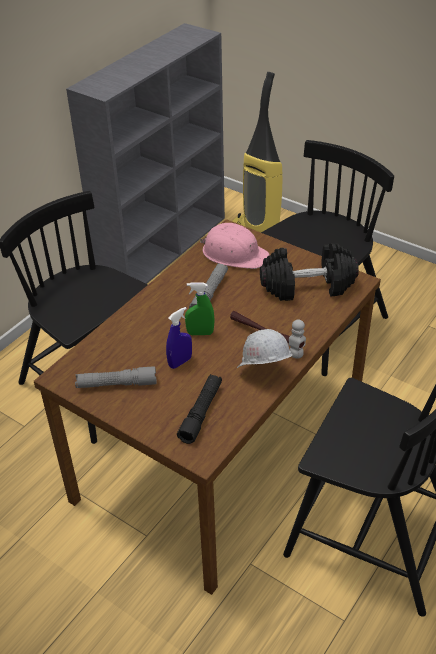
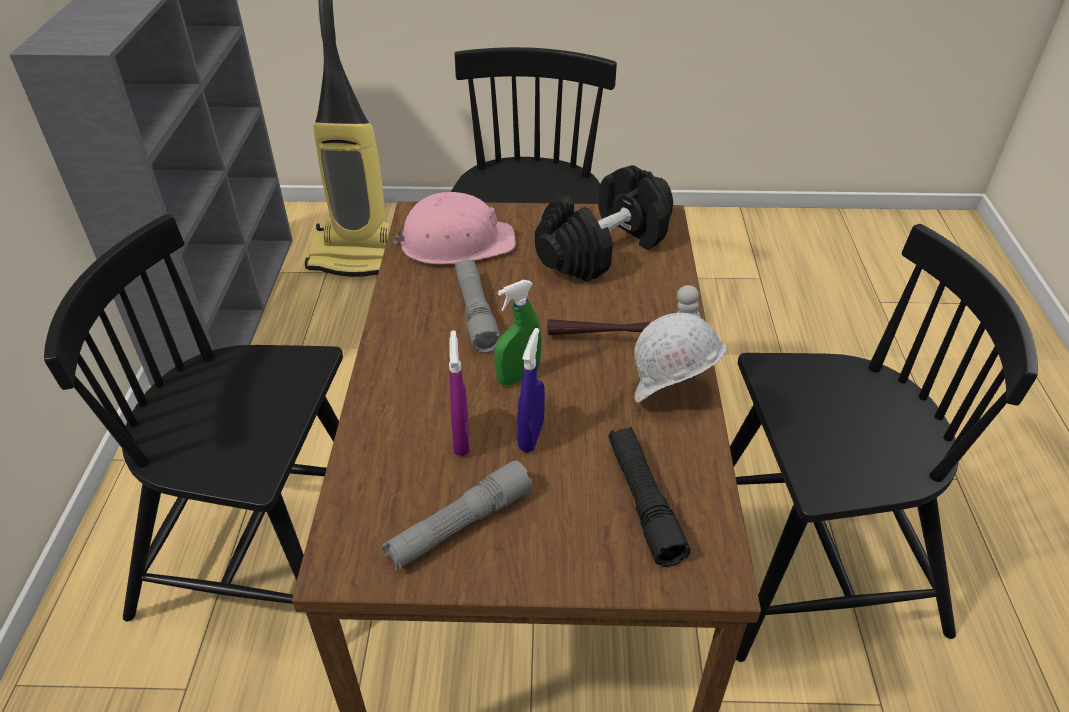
camera: 35 degrees left, 0 degrees up
none -> purple spray bottle [449,330,470,456]

